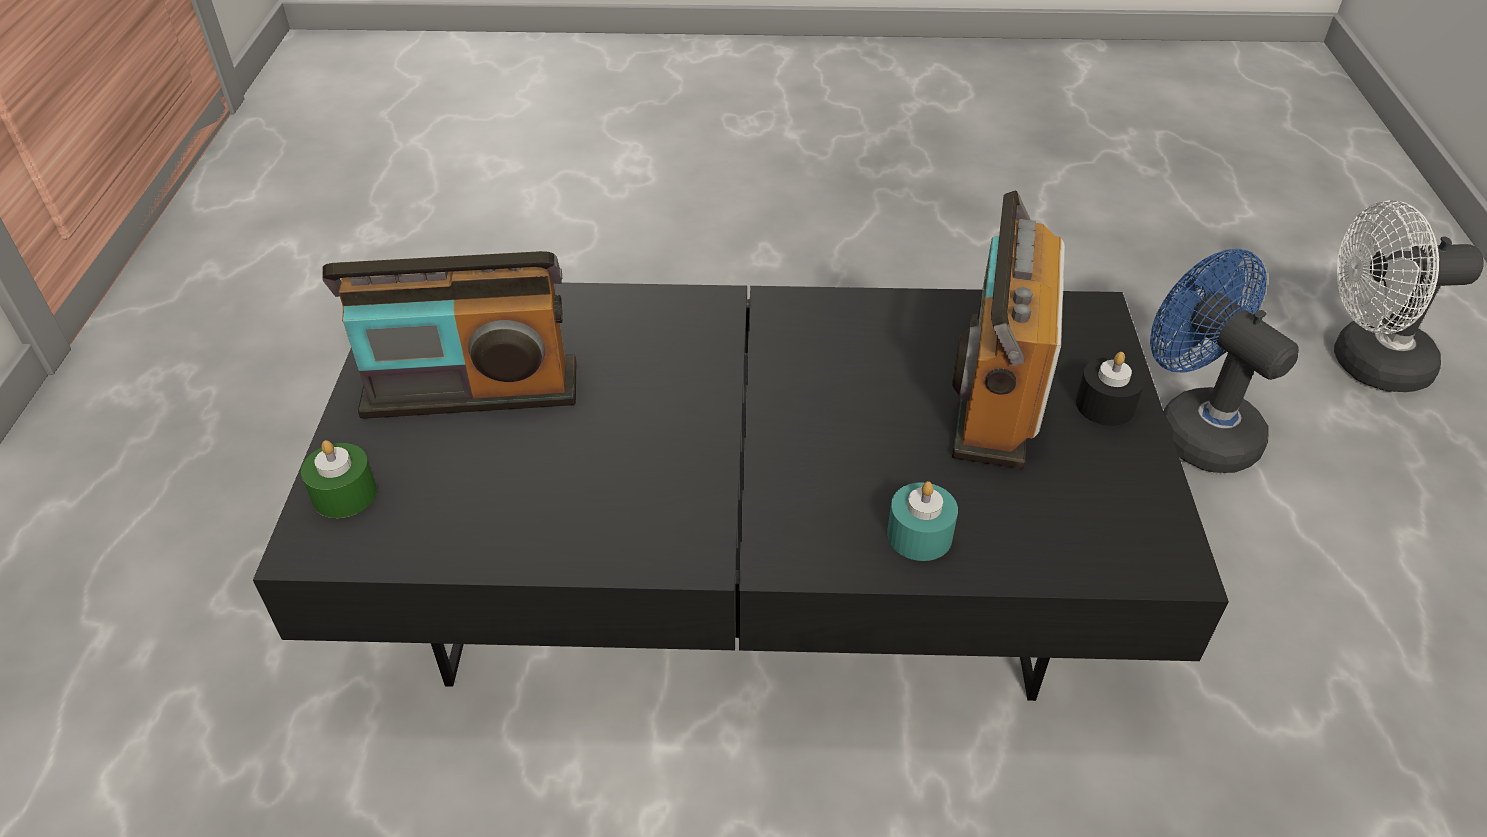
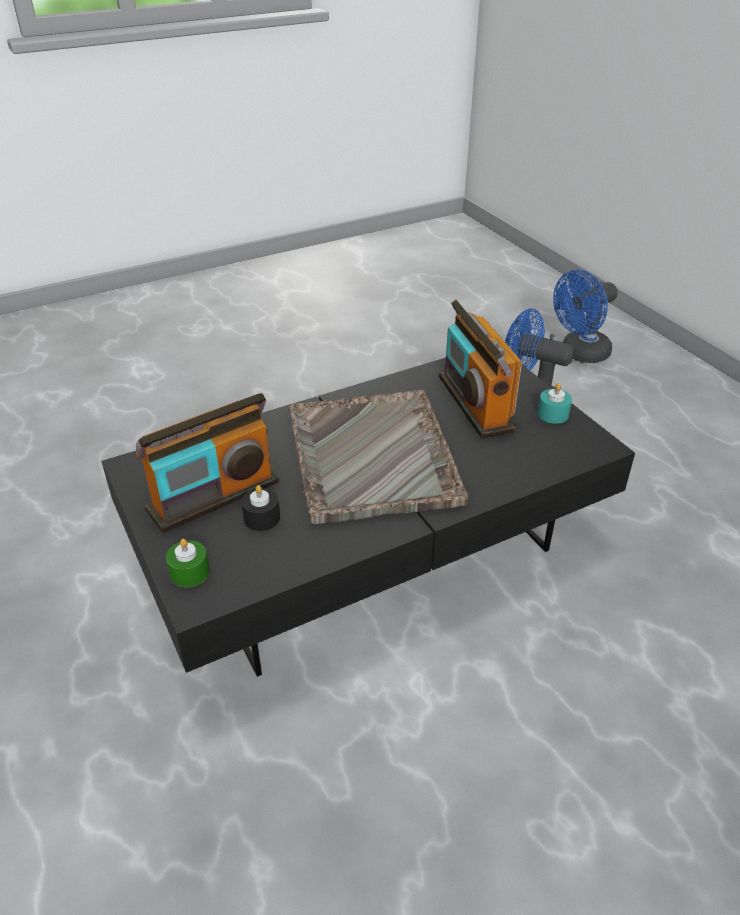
camera: 30 degrees left, 5 degrees down
turquoise candle [887,481,958,561] -> turquoise candle moved to [538,383,572,424]
black candle [1076,352,1145,426] -> black candle moved to [241,485,280,531]
white fan [1334,200,1484,392] -> blue fan [553,270,618,363]
none -> grey tray [289,390,469,524]

